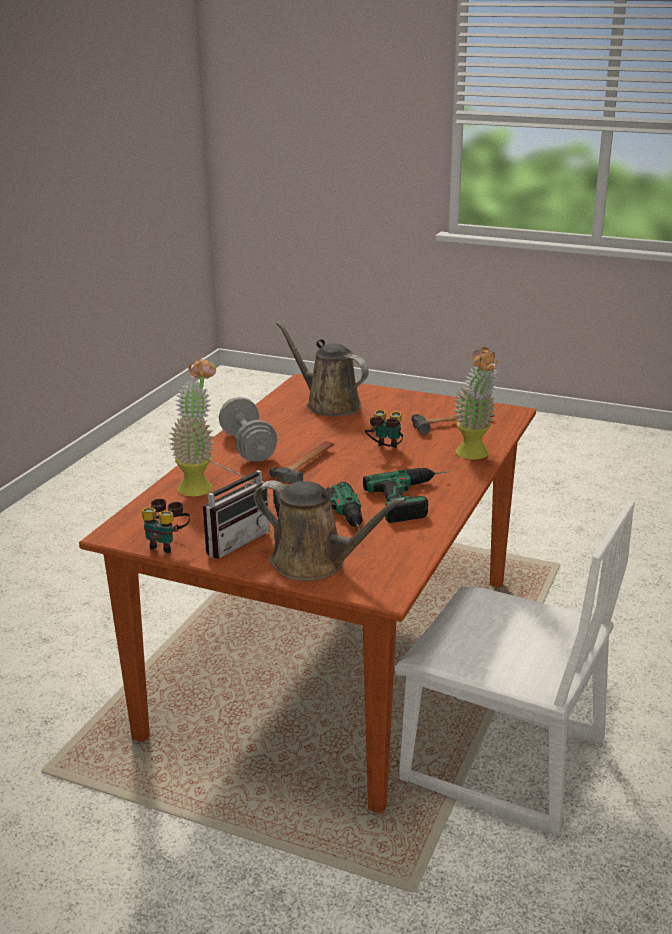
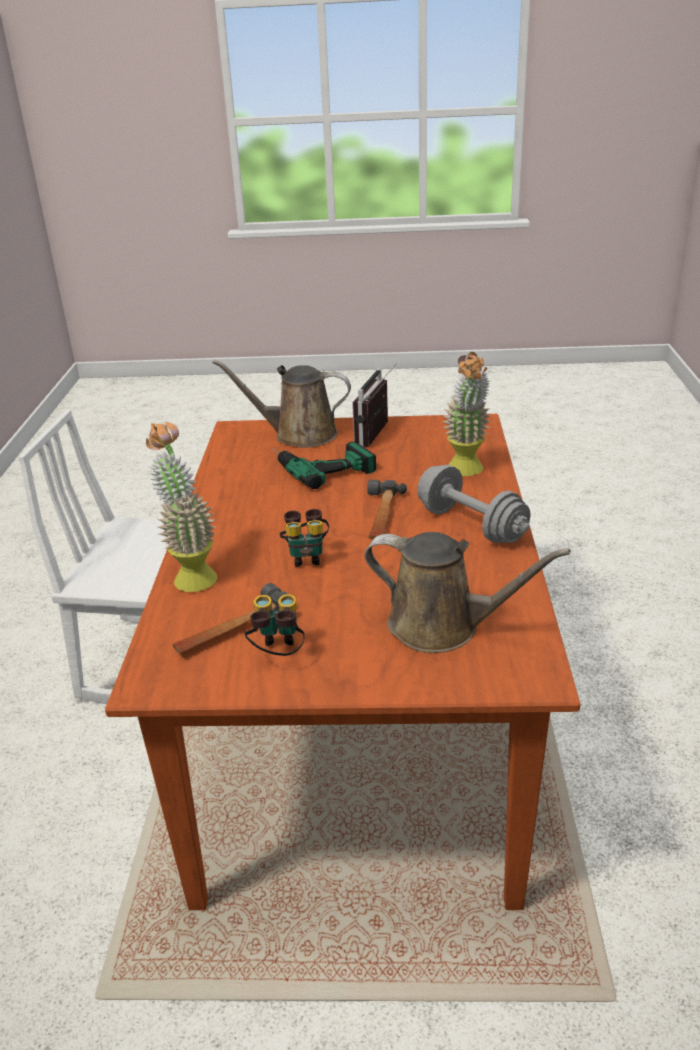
camera: 160 degrees right, 5 degrees up
binoculars [142,499,190,553] -> binoculars moved to [244,594,305,656]
power drill [363,468,450,523] -> none

